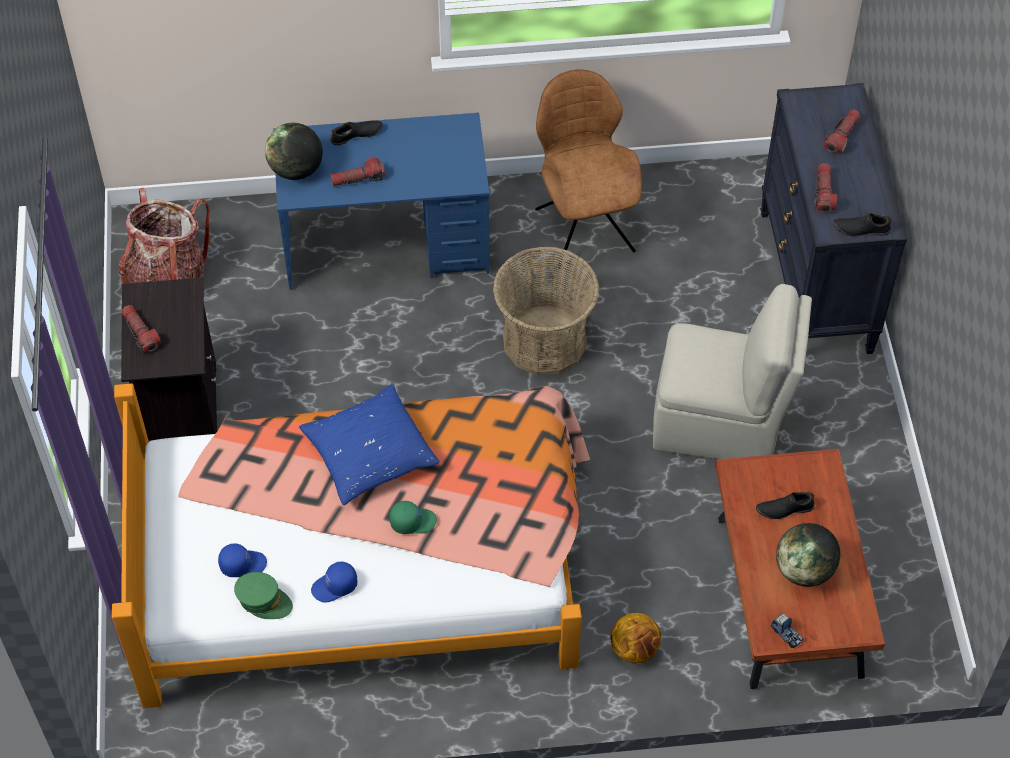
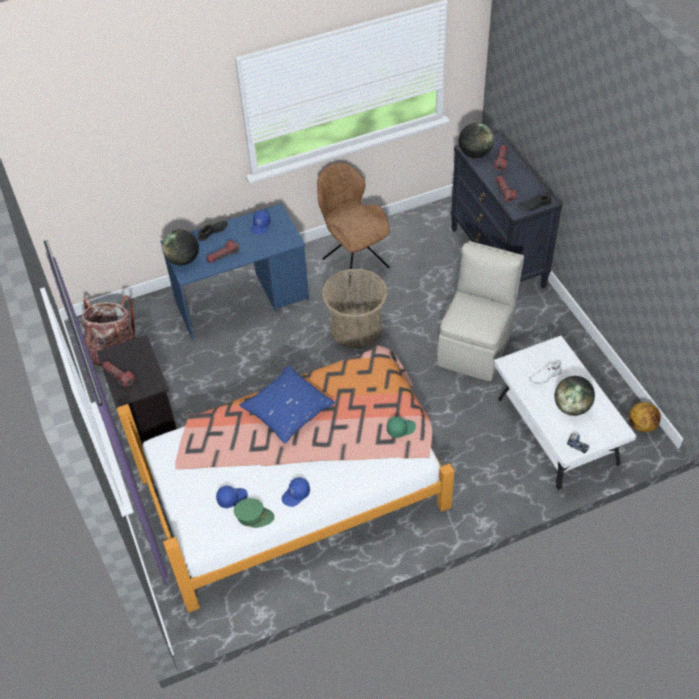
camera: 15 degrees left, 5 degrees down
green cap [389,501,437,534] -> green cap moved to [387,416,416,438]
basketball [610,613,661,664] -> basketball moved to [629,402,661,432]
beige chair [653,284,812,459] -> beige chair turned 60 degrees counterclockwise [437,241,524,381]
brown coffee table [715,449,885,689] -> white coffee table [493,336,636,490]
black shoe [756,492,815,519] -> white shoe [529,362,562,384]
none -> blue cap [251,210,271,234]
none -> globe [459,122,494,158]

